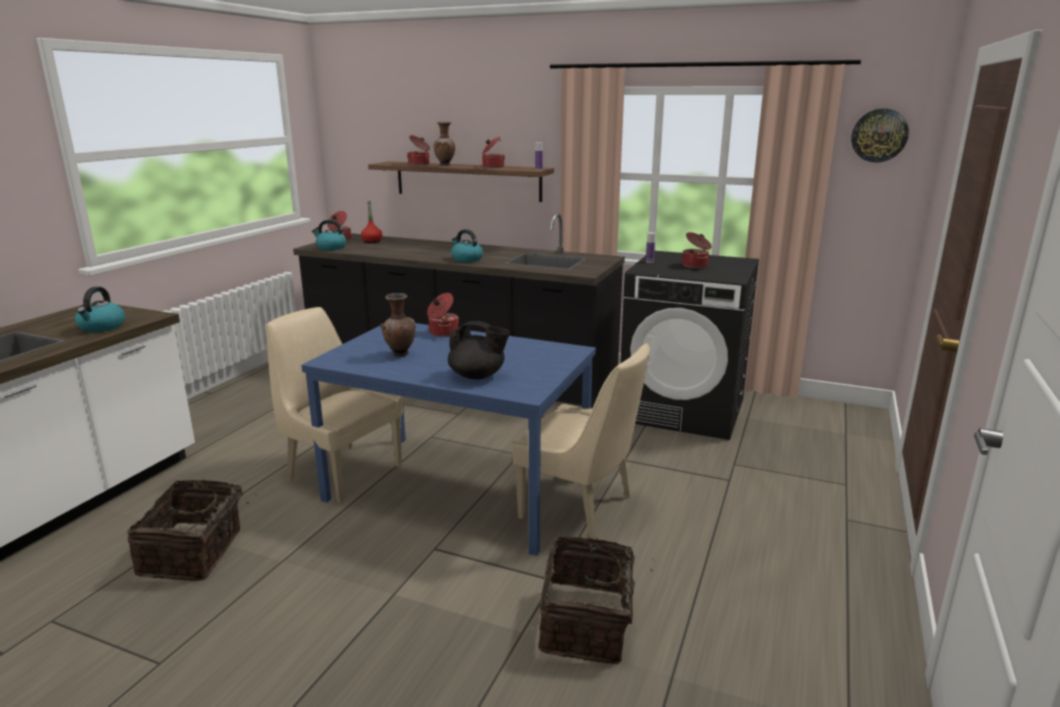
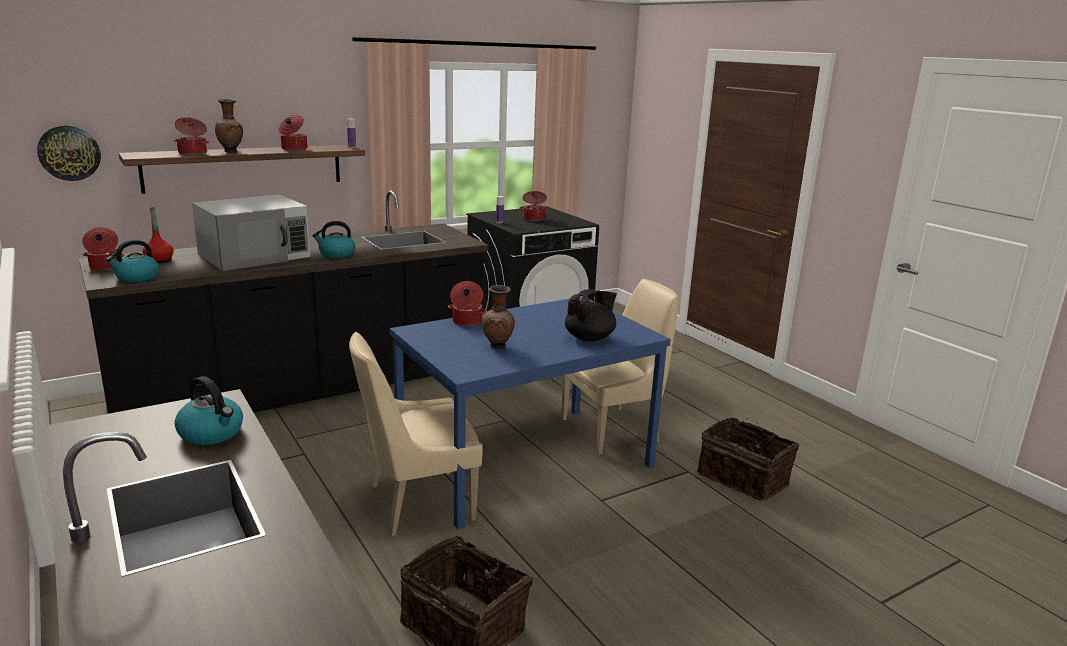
camera: 55 degrees left, 0 degrees up
wall clock [851,109,909,162] -> wall clock moved to [37,125,101,181]
none -> white microwave [192,195,311,271]

